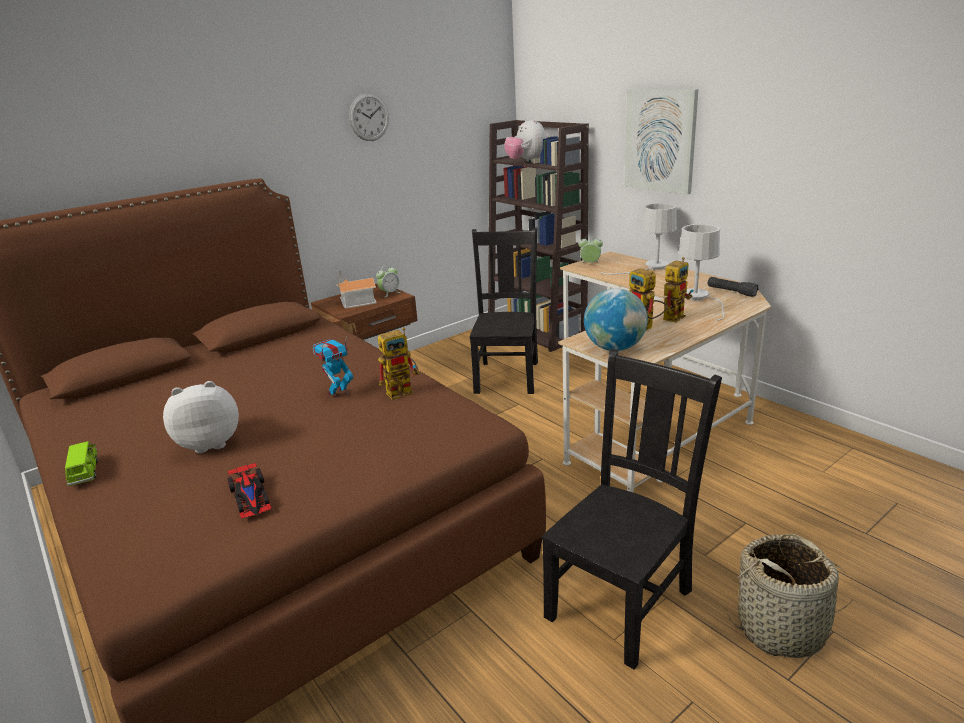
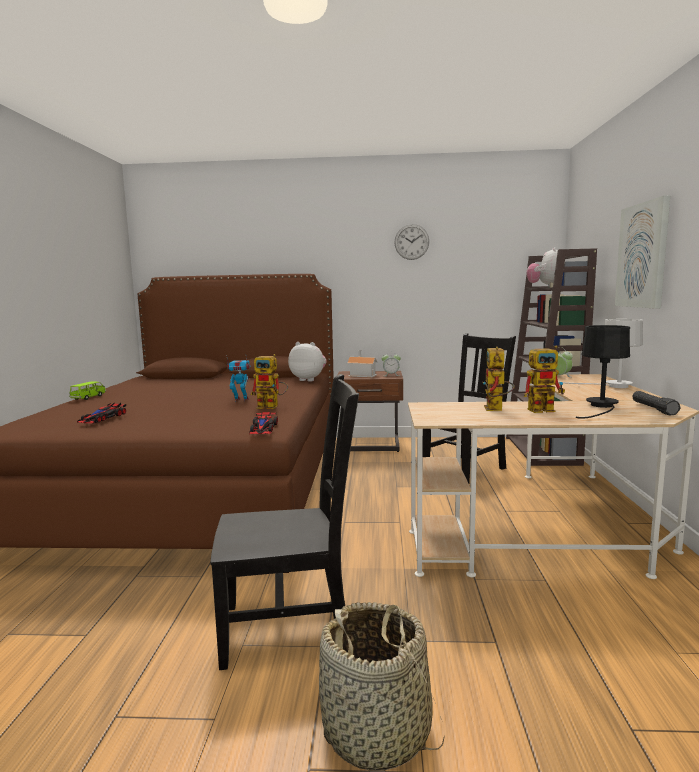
camera: 40 degrees right, 15 degrees down
plush toy [163,381,239,453] -> plush toy moved to [288,342,327,381]
globe [584,288,648,351] -> none
white table lamp [678,224,724,321] -> black table lamp [576,325,630,419]
none -> toy car [249,411,278,435]

